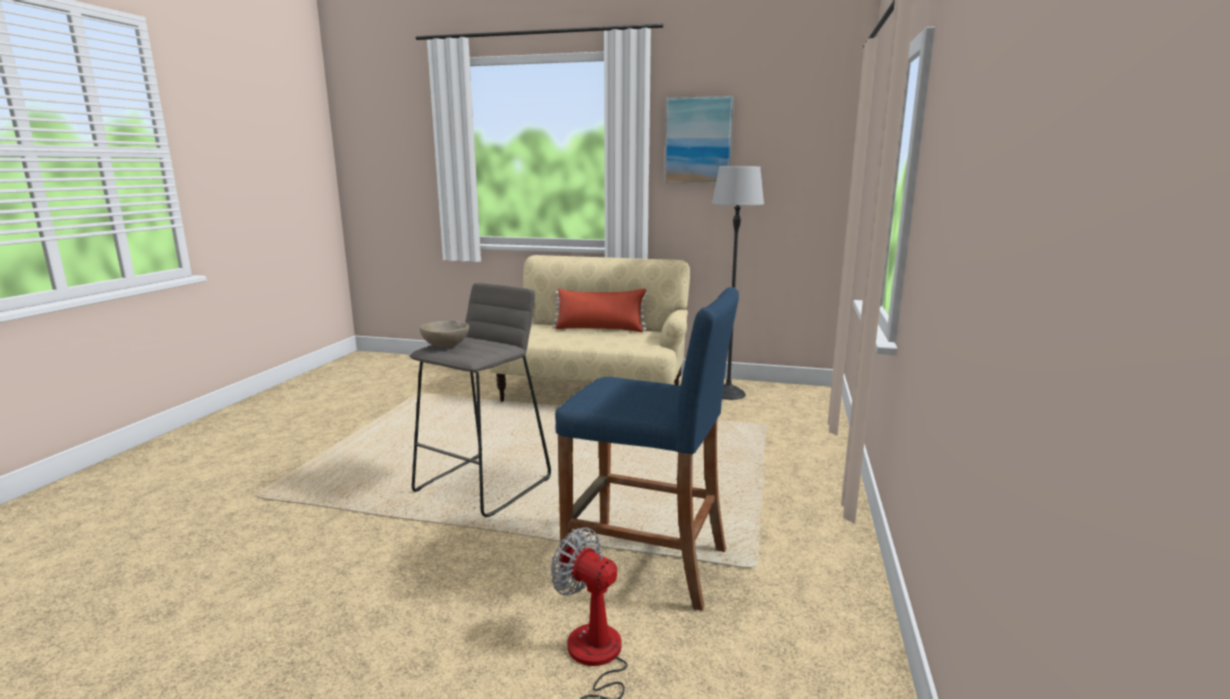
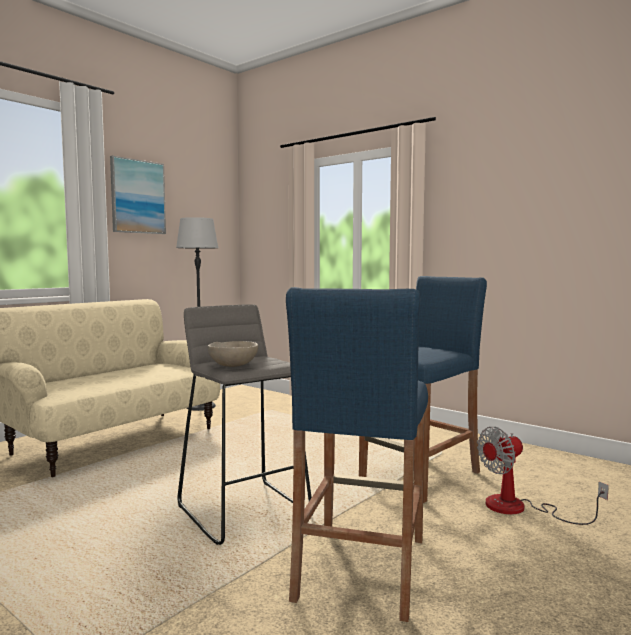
camera: 65 degrees left, 10 degrees down
red pillow [552,289,649,332] -> none
none -> blue stool [286,287,428,622]

